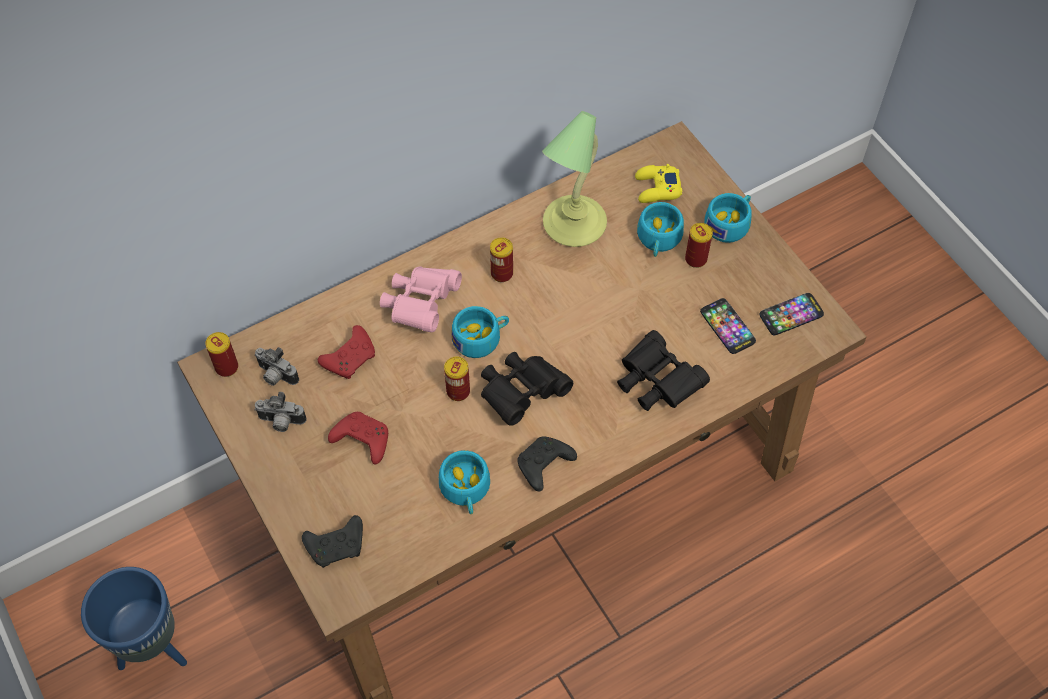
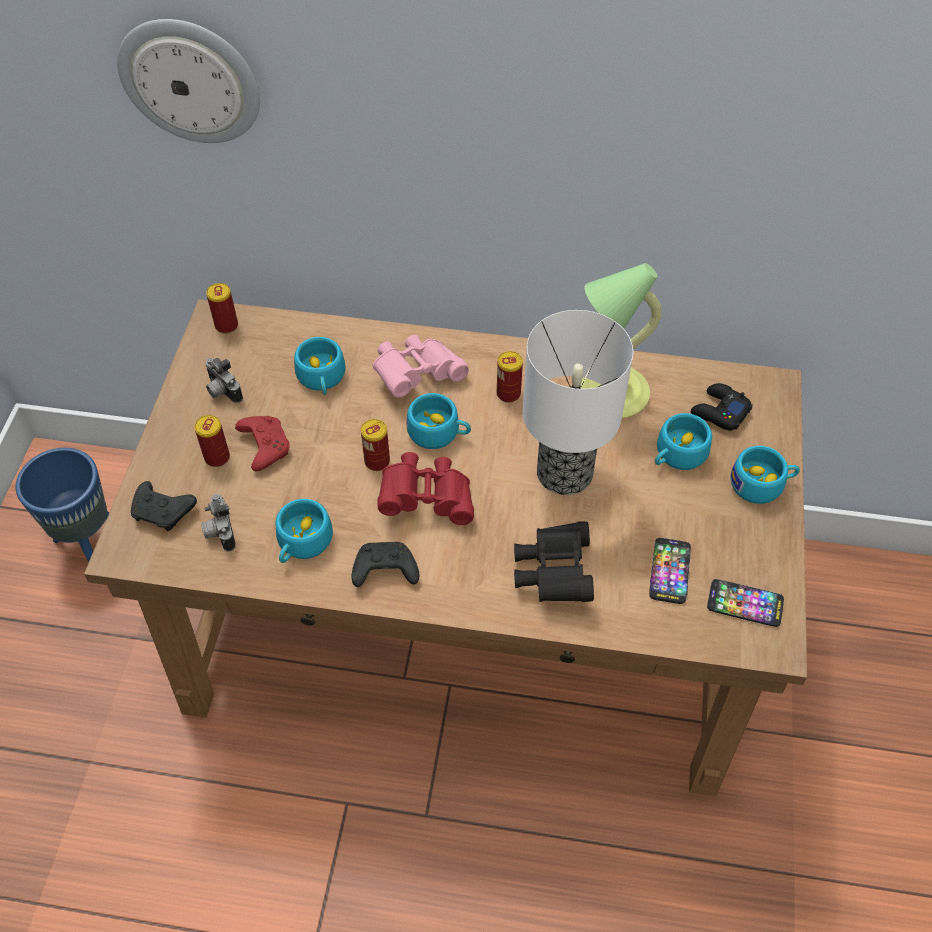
camera: 40 degrees right, 5 degrees down
camera [255,347,299,386] -> camera moved to [201,494,236,552]
red game controller [318,325,375,379] -> turquoise cup [294,337,345,395]
black binoculars [481,352,573,426] -> red binoculars [378,452,474,525]
yellow game controller [635,164,682,203] -> black game controller [691,383,753,431]
can [685,223,713,268] -> can moved to [194,415,230,467]
none -> wall clock [117,19,260,143]
none -> table lamp [523,310,633,495]

